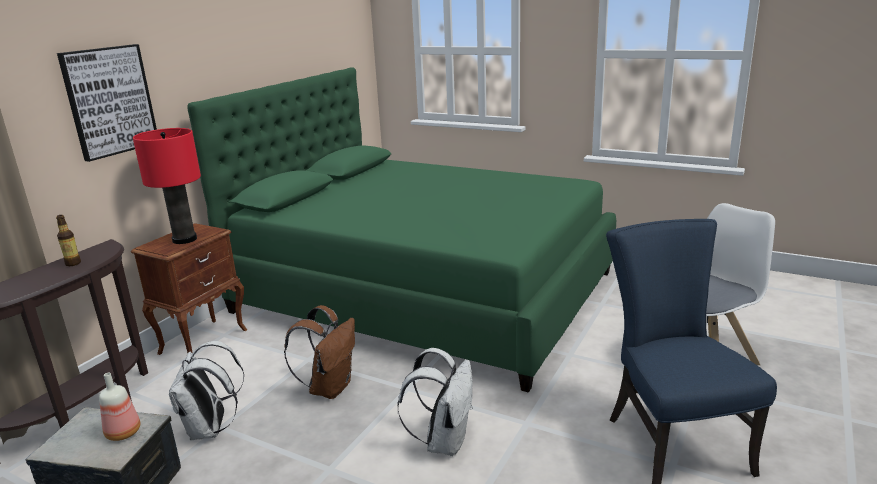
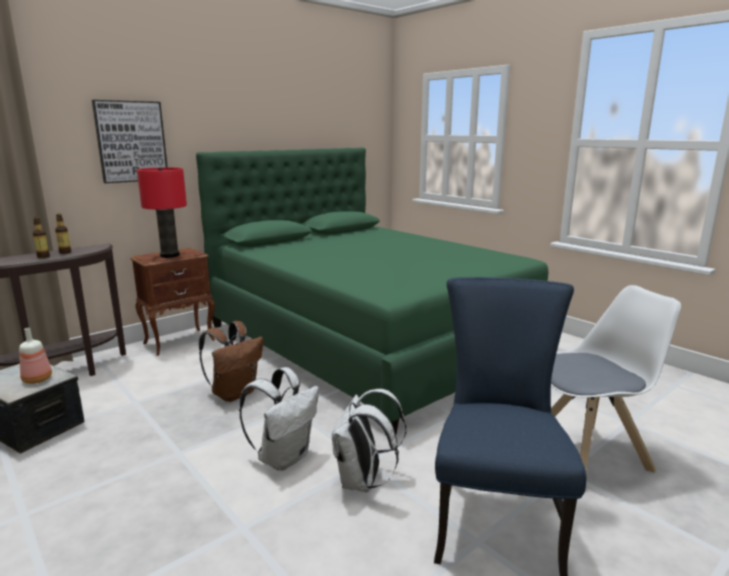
camera: 20 degrees right, 5 degrees down
white backpack [169,341,245,440] -> white backpack moved to [332,389,406,492]
none -> bottle [33,217,50,258]

